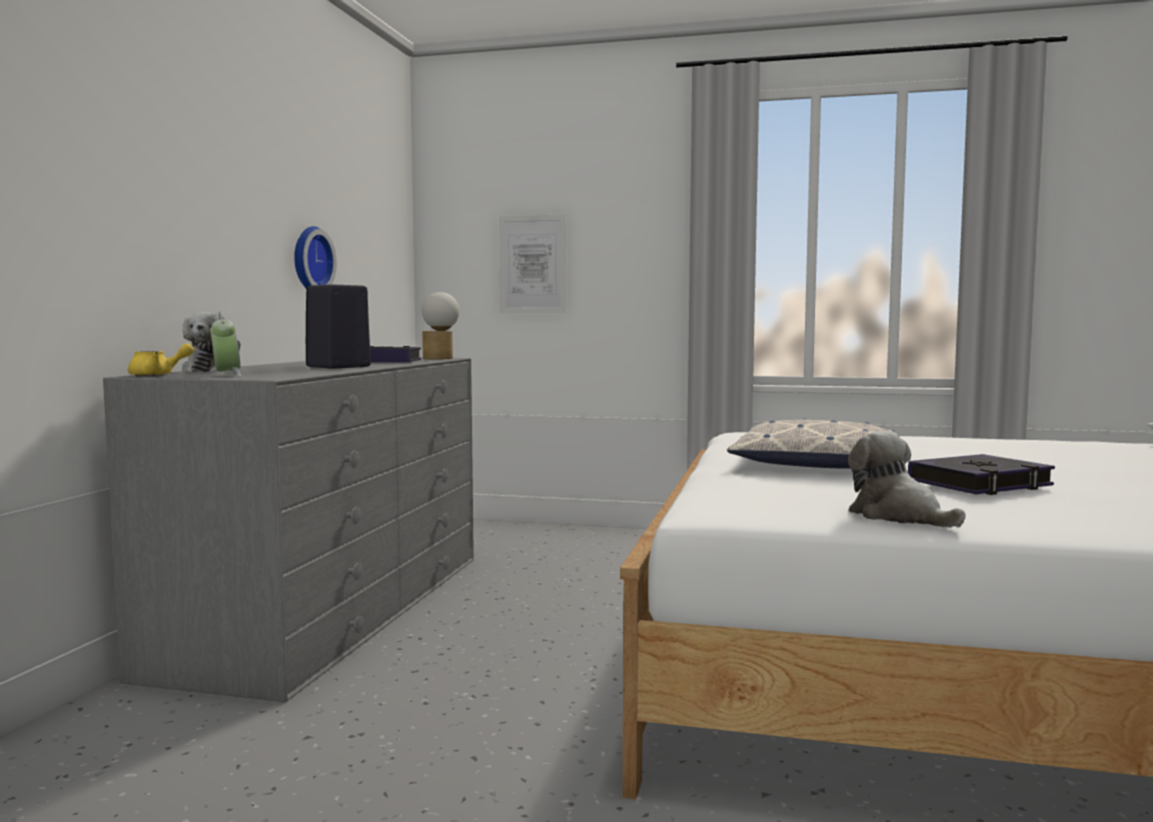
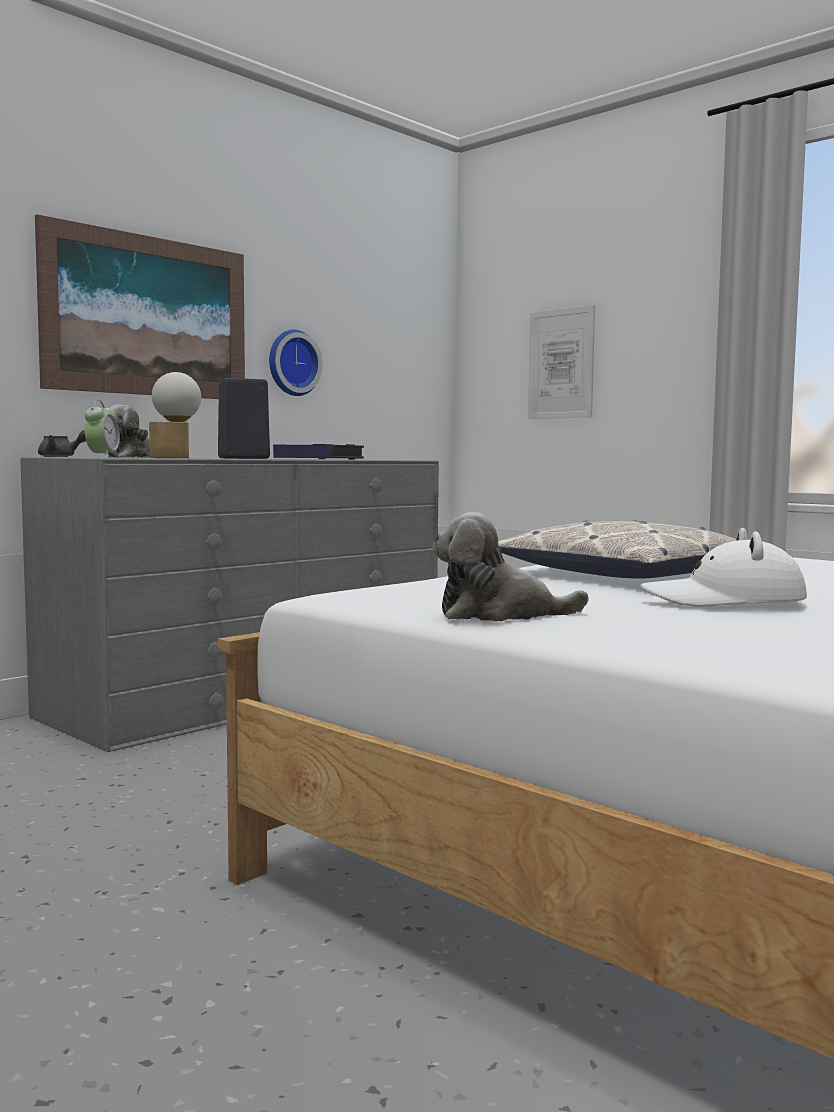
camera: 30 degrees right, 0 degrees up
yellow teapot [128,343,194,376] -> grey teapot [38,430,86,457]
table lamp [422,292,460,359] -> table lamp moved to [149,372,201,458]
plush toy [848,431,966,527] -> plush toy turned 90 degrees counterclockwise [433,512,589,621]
book [908,454,1055,495] -> white hat [640,528,807,607]
none -> picture [35,214,245,399]

